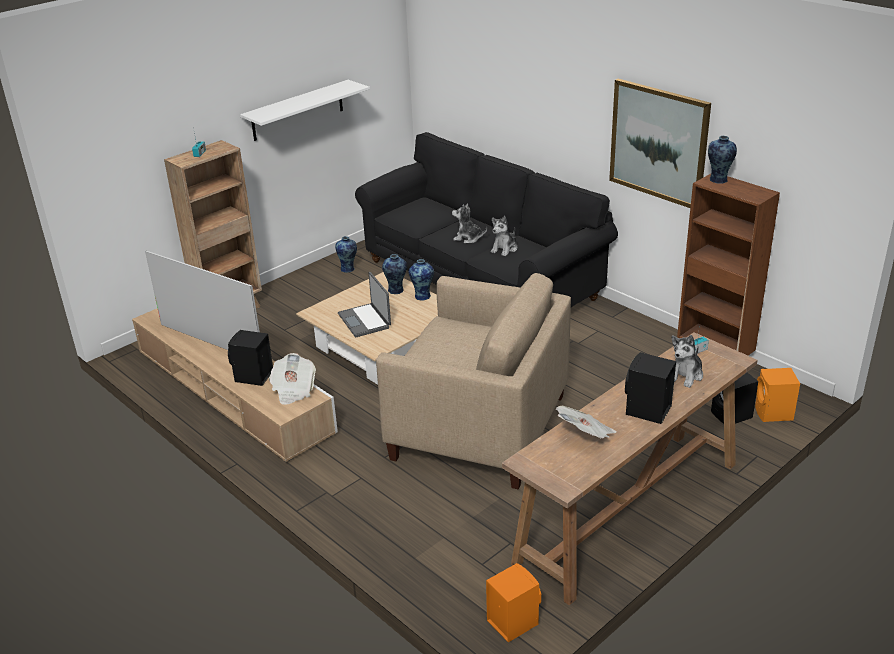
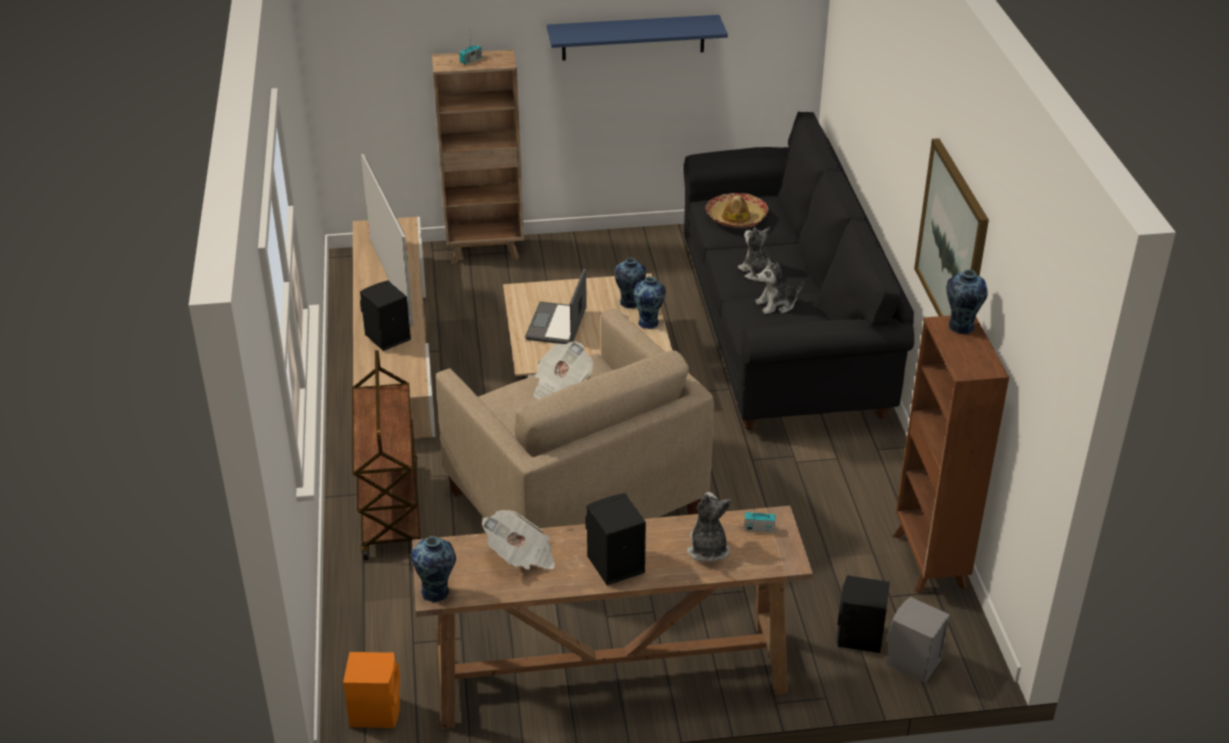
camera: 35 degrees right, 5 degrees up
white shelf [240,80,370,141] -> blue shelf [547,15,728,61]
newspaper [269,353,316,405] -> newspaper moved to [533,341,593,400]
vase [335,236,357,273] -> vase moved to [411,536,456,602]
plush toy [672,335,703,388] -> plush toy turned 105 degrees clockwise [687,492,732,562]
orange speaker [755,368,800,422] -> grey speaker [886,597,950,683]
none -> brown cart [352,350,421,560]
none -> hat [705,193,768,228]

